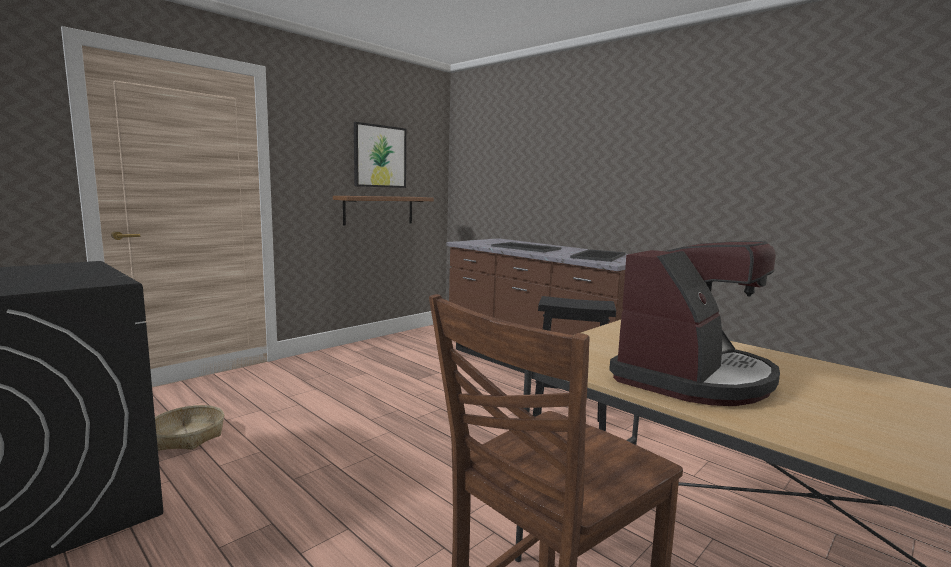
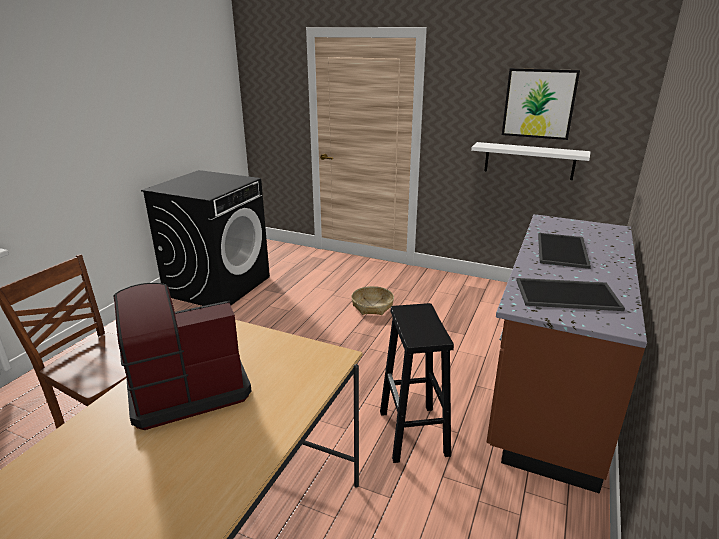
camera: 70 degrees right, 15 degrees up
basket [155,405,224,451] -> basket moved to [351,286,394,315]
brown shelf [333,196,434,226] -> white shelf [471,142,591,180]
coffee machine [609,241,780,406] -> coffee machine turned 135 degrees clockwise [113,283,252,430]

